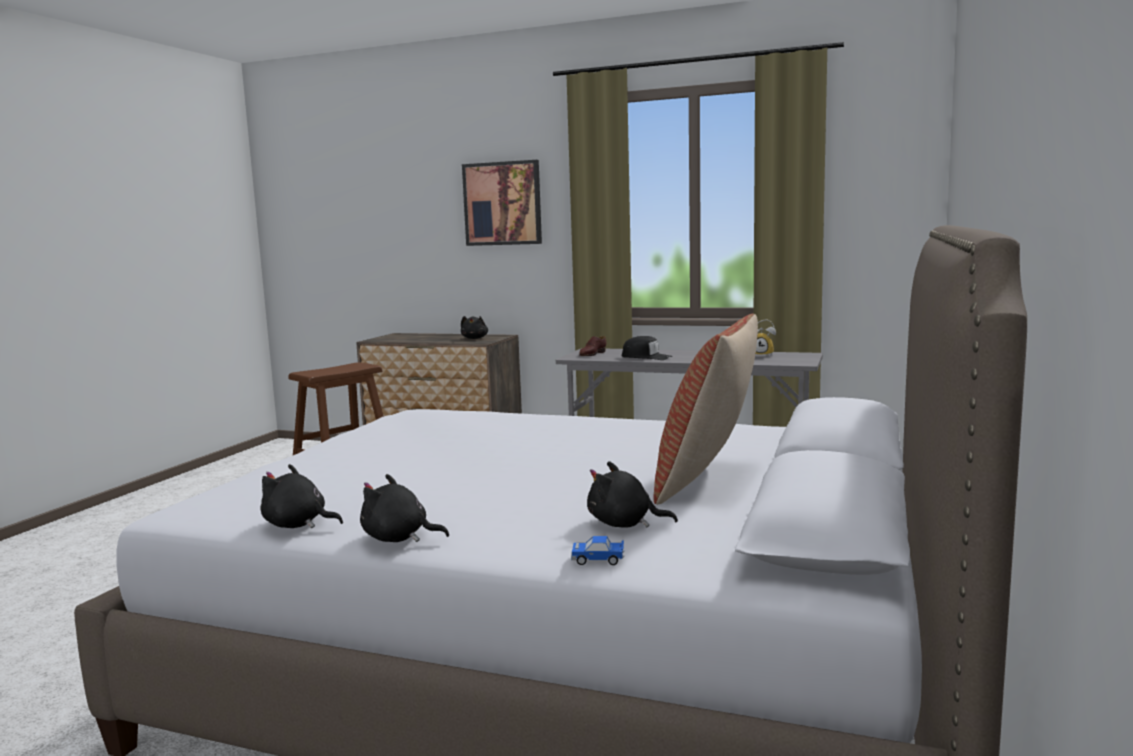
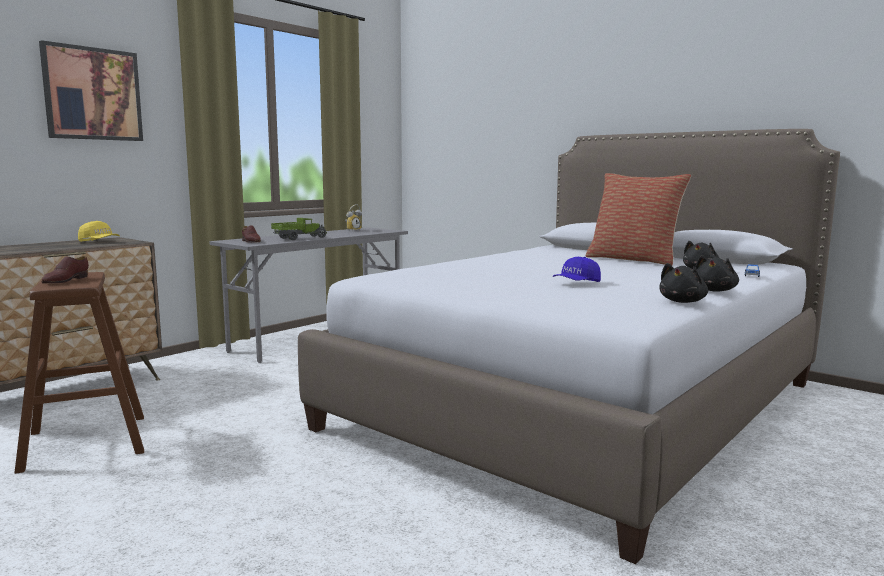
camera: 70 degrees left, 0 degrees up
black plush toy [461,316,488,339] -> yellow cap [78,221,120,242]
black cap [622,336,672,360] -> toy truck [271,218,326,240]
none -> brown shoe [41,256,89,284]
none -> blue cap [553,257,601,282]

